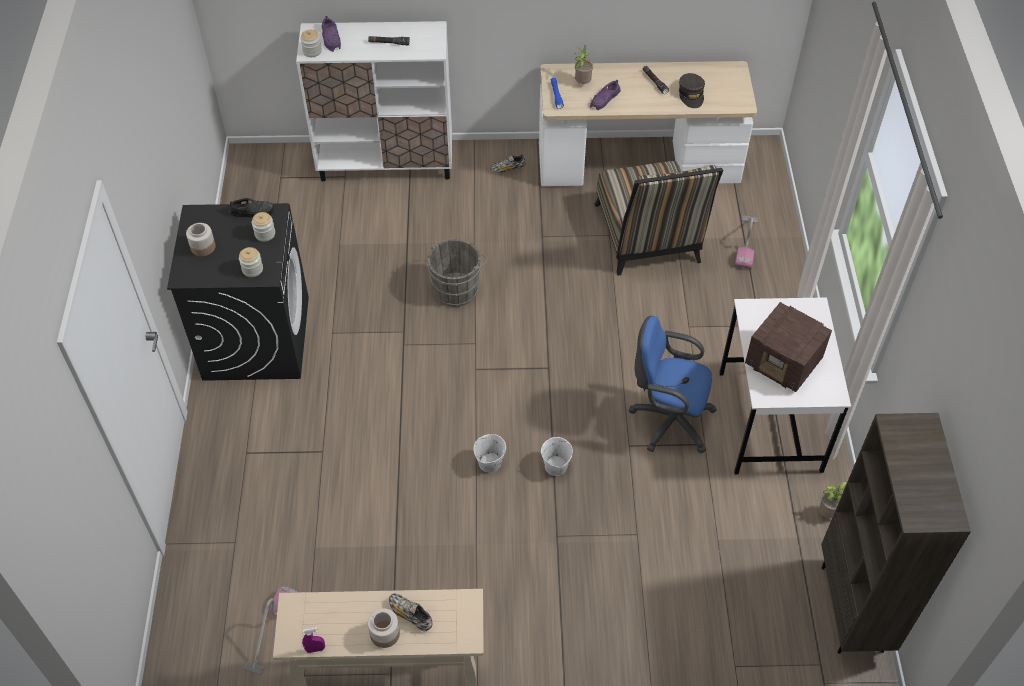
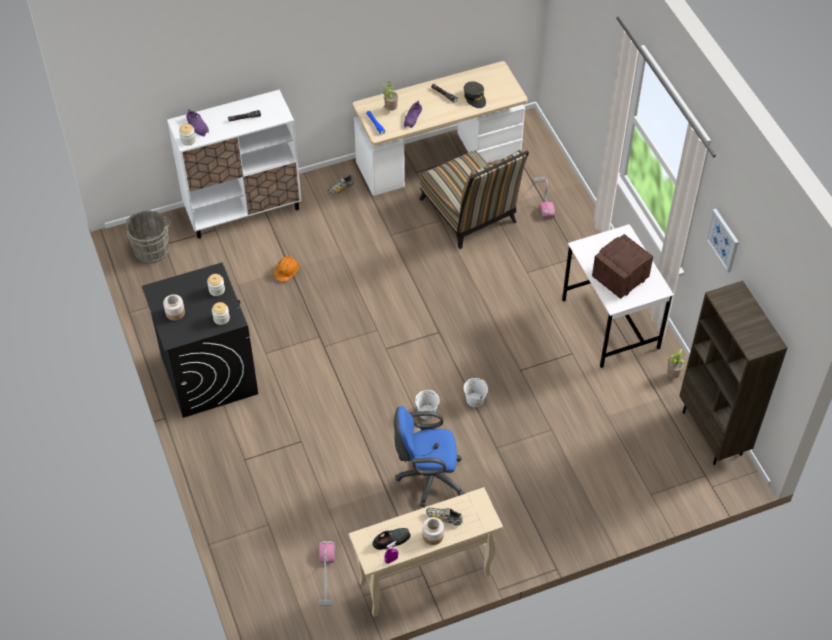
camera: 20 degrees left, 0 degrees up
black shoe [229,198,275,218] -> black shoe moved to [372,528,411,550]
grey bucket [427,239,488,307] -> grey bucket moved to [126,211,172,263]
blue office chair [629,316,717,454] -> blue office chair moved to [394,406,465,507]
radio [745,302,832,392] -> radio turned 120 degrees clockwise [592,234,653,299]
none -> orange hard hat [274,256,299,282]
none -> picture [706,209,739,273]

